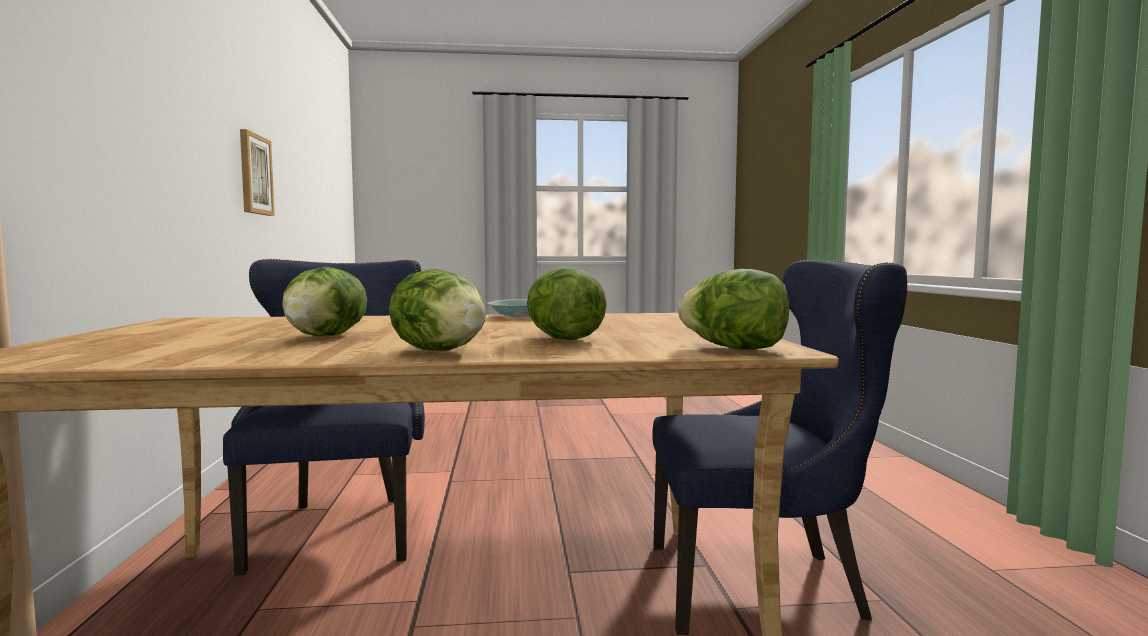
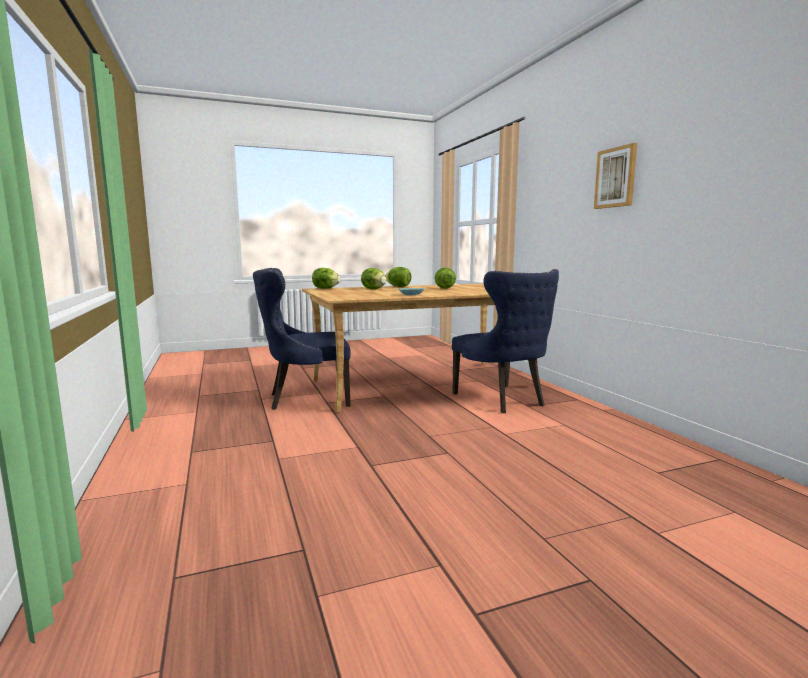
camera: 165 degrees right, 5 degrees up
picture [240,129,275,216] -> picture moved to [594,143,637,209]

